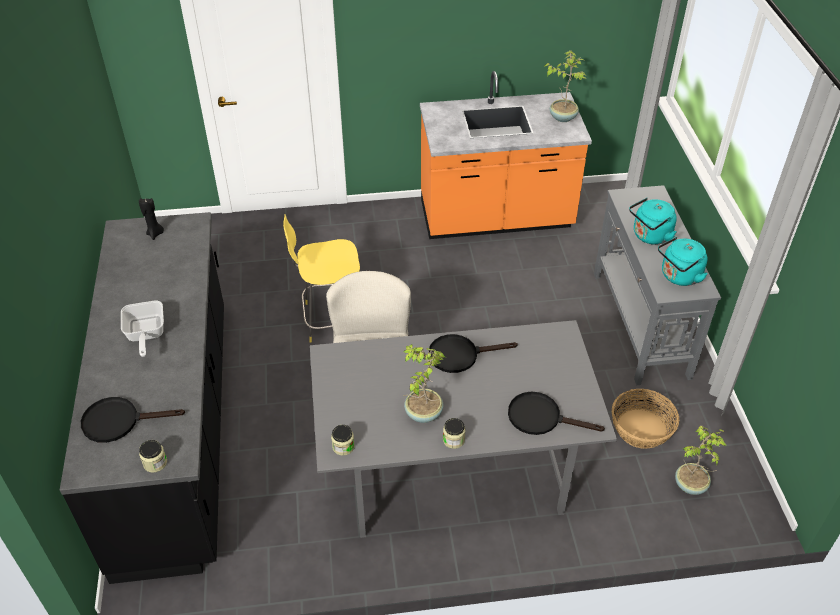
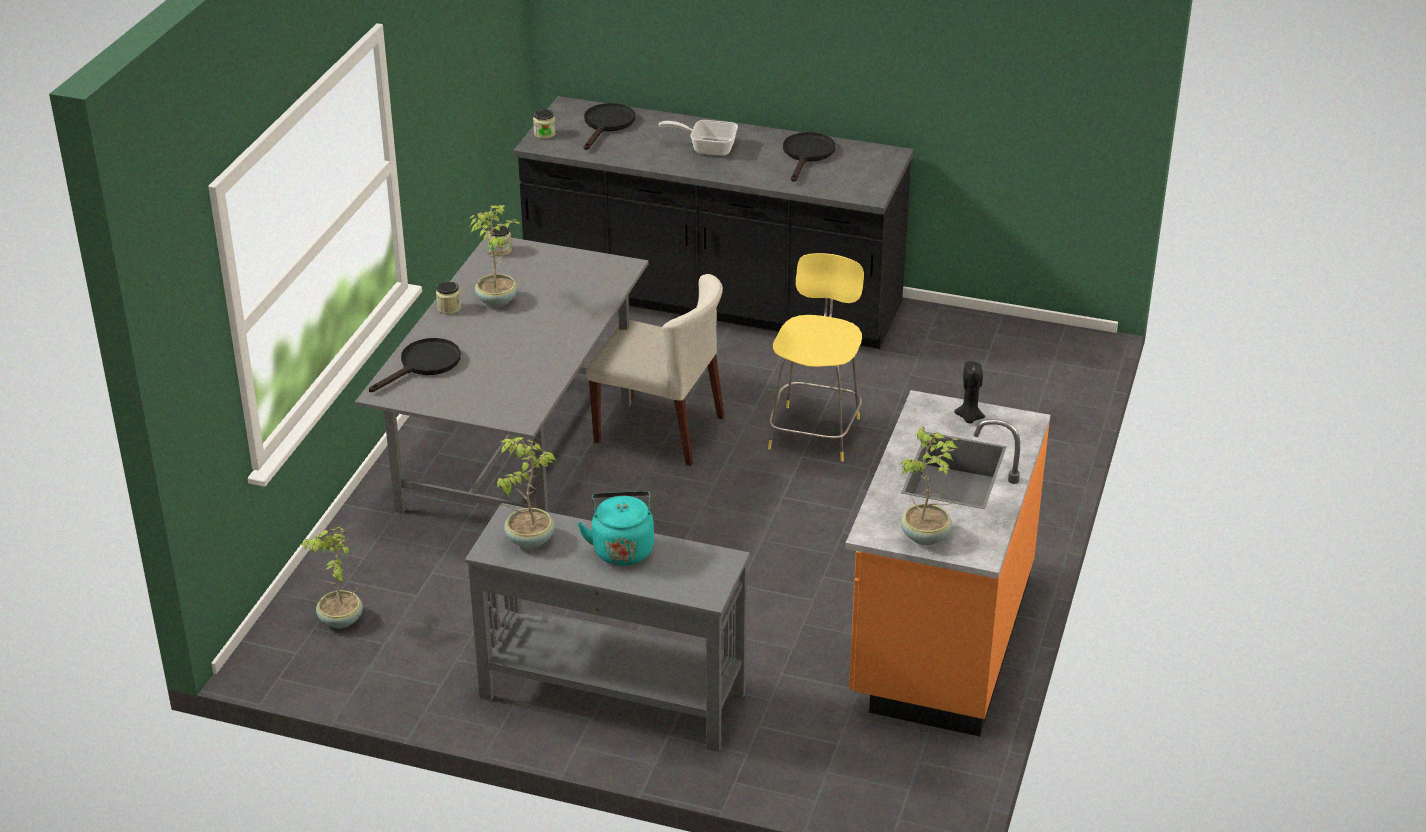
camera: 115 degrees right, 10 degrees down
black candle [139,198,164,240] -> black candle moved to [954,361,985,424]
black frying pan [428,334,518,373] -> black frying pan moved to [783,132,835,182]
basket [612,389,679,449] -> none
turquoise kettle [658,237,708,286] -> potted plant [496,437,557,549]

